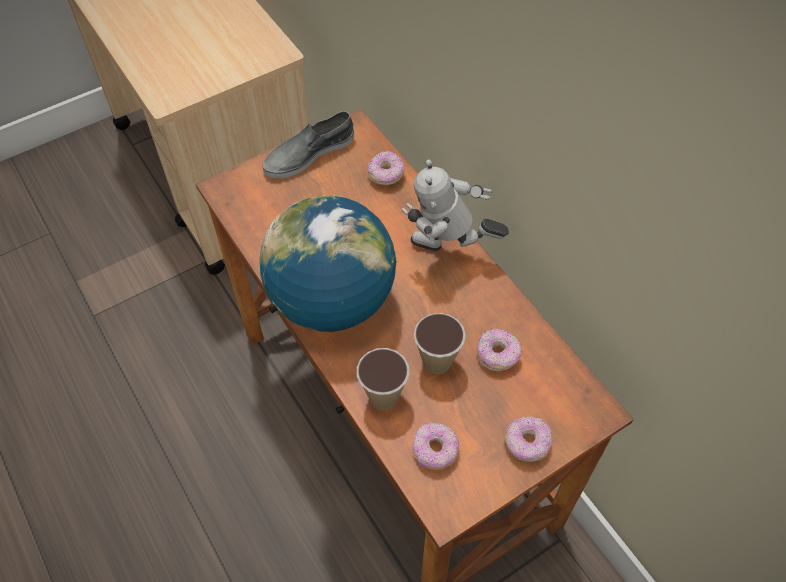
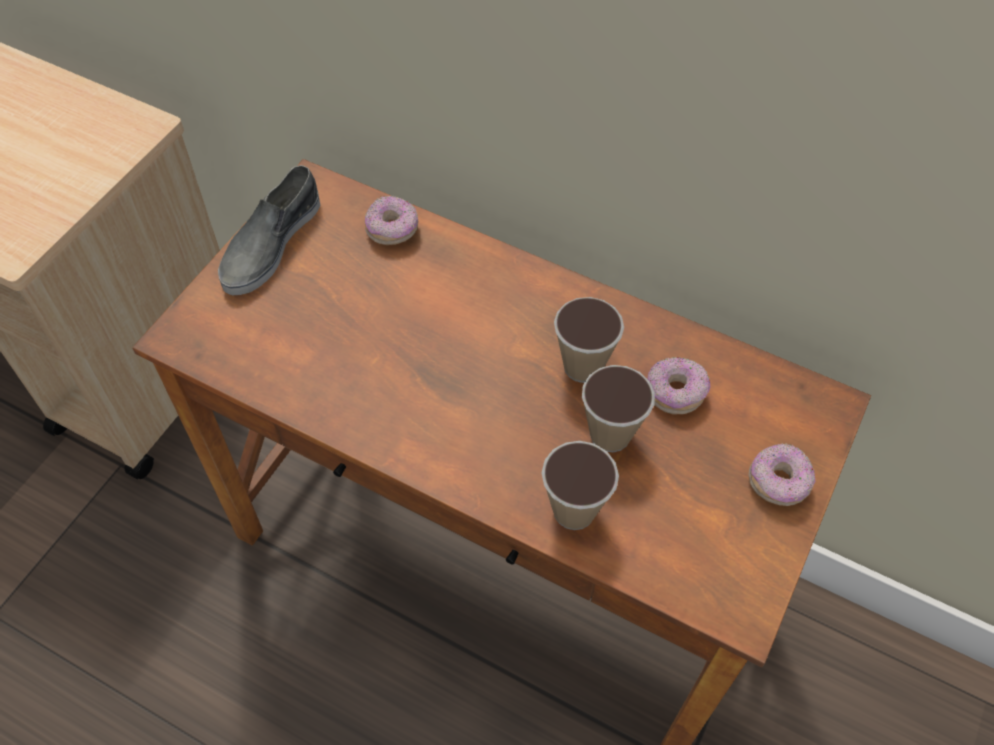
camera: 30 degrees left, 0 degrees up
globe [259,195,397,332] -> none
toy robot [402,159,509,251] -> none
donut [412,422,459,470] -> none
none -> cup [554,297,624,383]

